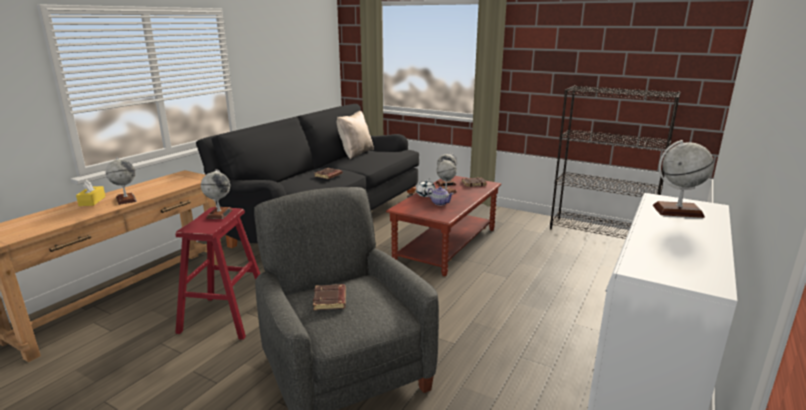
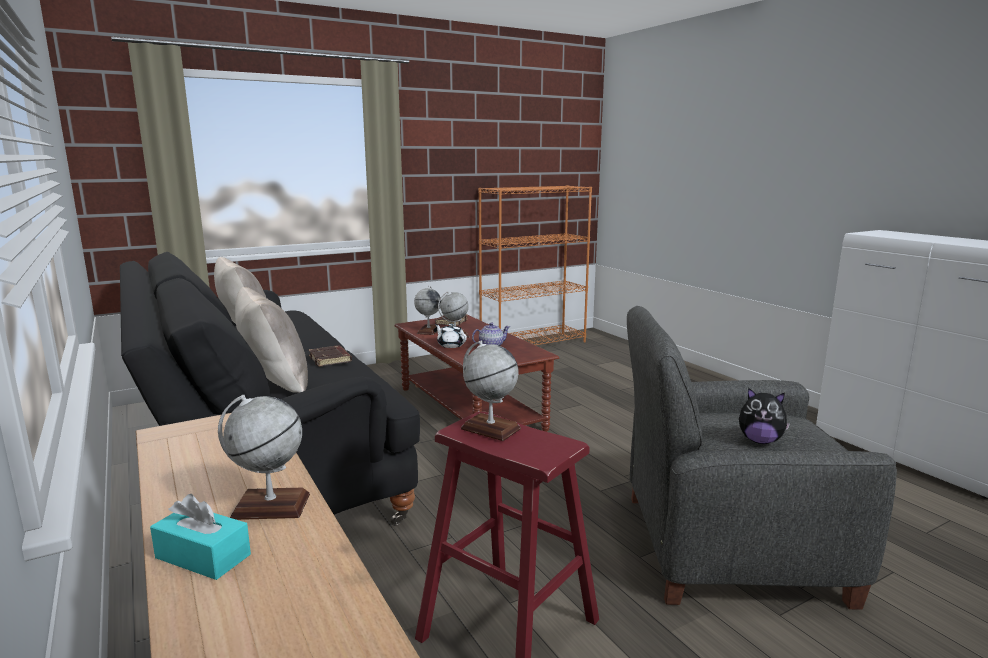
camera: 60 degrees left, 5 degrees down
yellow tissue box [76,180,106,206] -> turquoise tissue box [150,494,251,580]
brown book [313,284,346,310] -> plush toy [739,388,790,444]
black bookcase [550,85,681,239] -> orange bookcase [478,185,592,345]
globe [653,140,714,218] -> none
none -> beige pillow [235,287,308,393]

